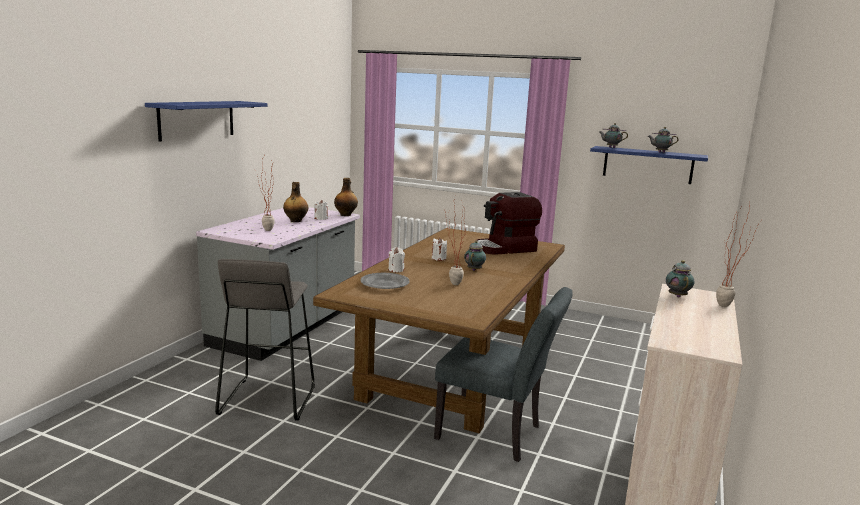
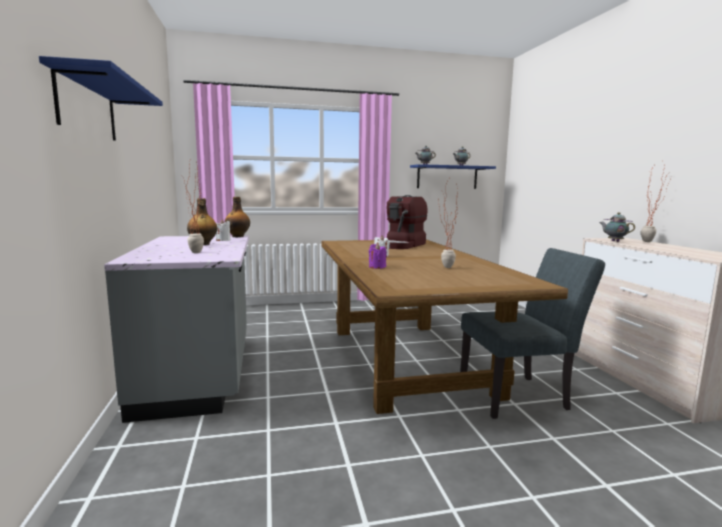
camera: 35 degrees left, 5 degrees down
grey stool [215,259,315,421] -> none
grey plate [360,273,410,289] -> none
white candle [389,247,405,272] -> purple candle [369,243,386,269]
teapot [464,240,486,271] -> none

